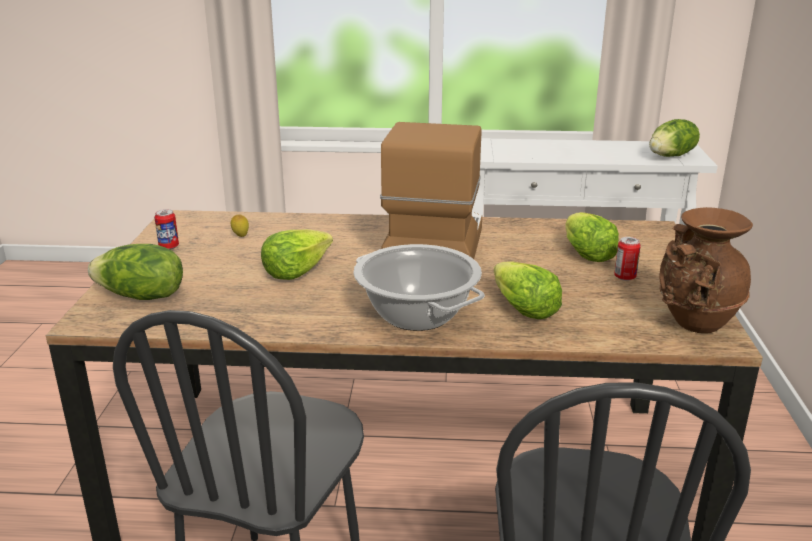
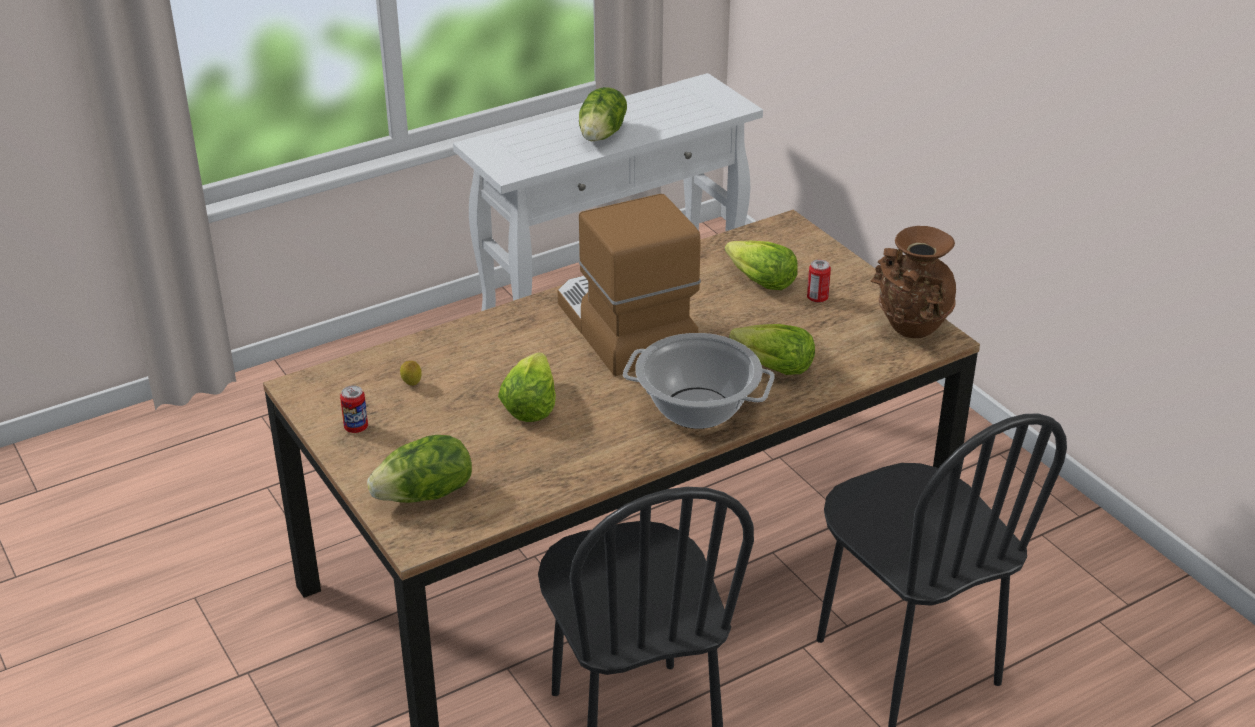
camera: 35 degrees left, 10 degrees up
lettuce [649,119,700,157] -> lettuce moved to [579,87,627,141]

